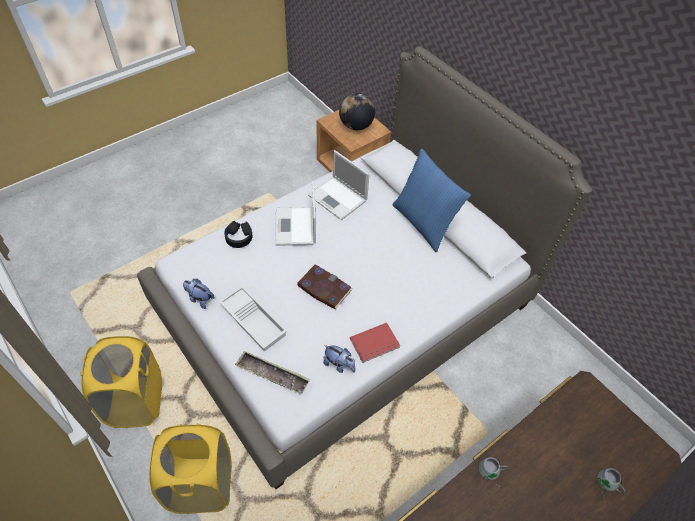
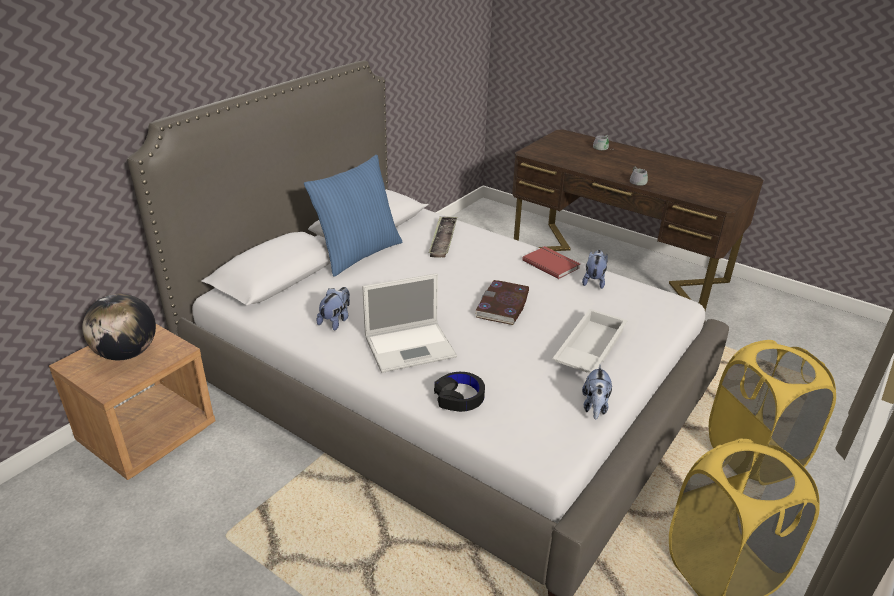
camera: 105 degrees left, 20 degrees down
tray [235,351,310,394] -> tray moved to [428,217,457,258]
laptop [308,150,370,220] -> plush toy [317,287,350,331]

